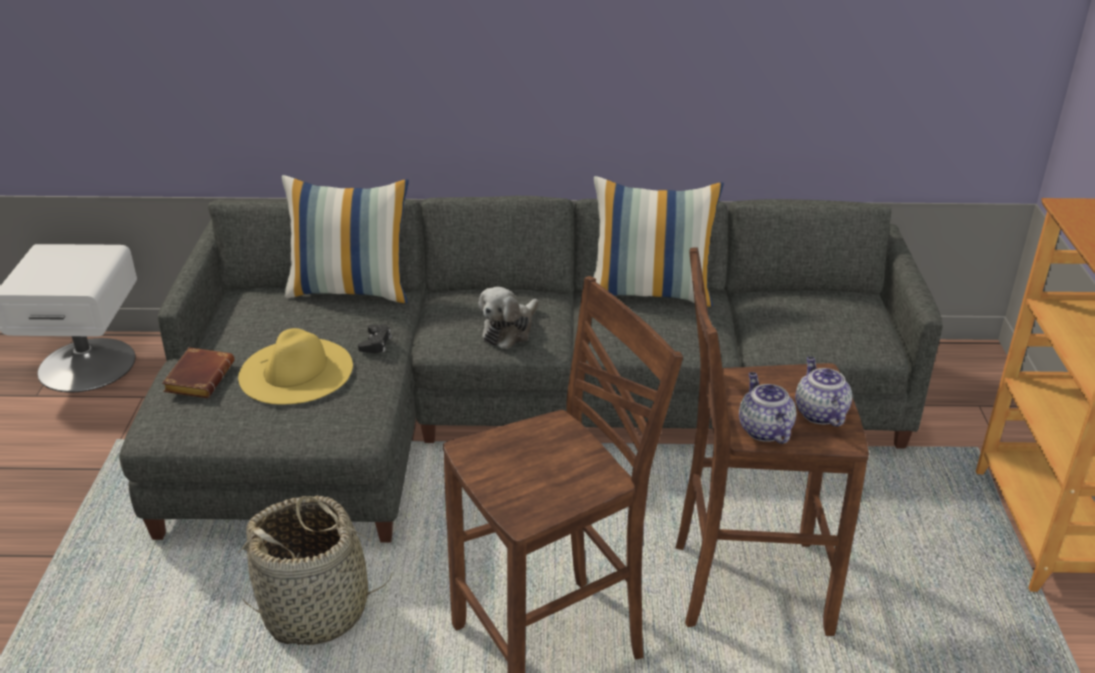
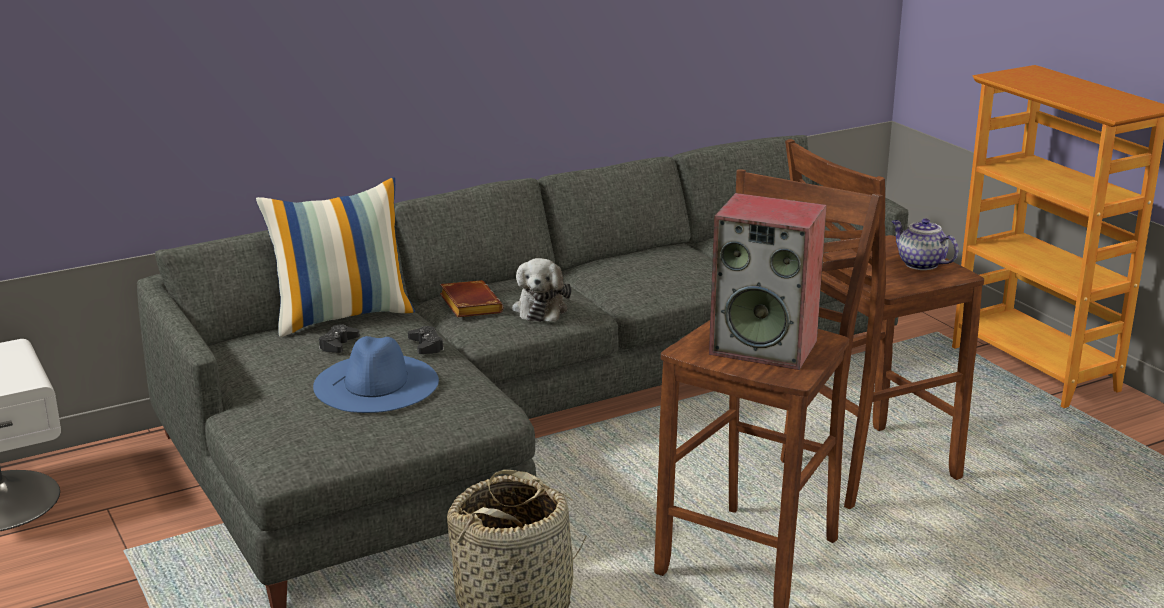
camera: 30 degrees left, 10 degrees down
brown book [162,347,234,398] -> brown book moved to [440,280,503,318]
yellow hat [238,328,353,404] -> blue hat [313,336,439,413]
pillow [593,176,724,307] -> none
teapot [739,372,796,444] -> none
none -> black game controller [319,325,360,353]
none -> speaker [709,193,827,370]

